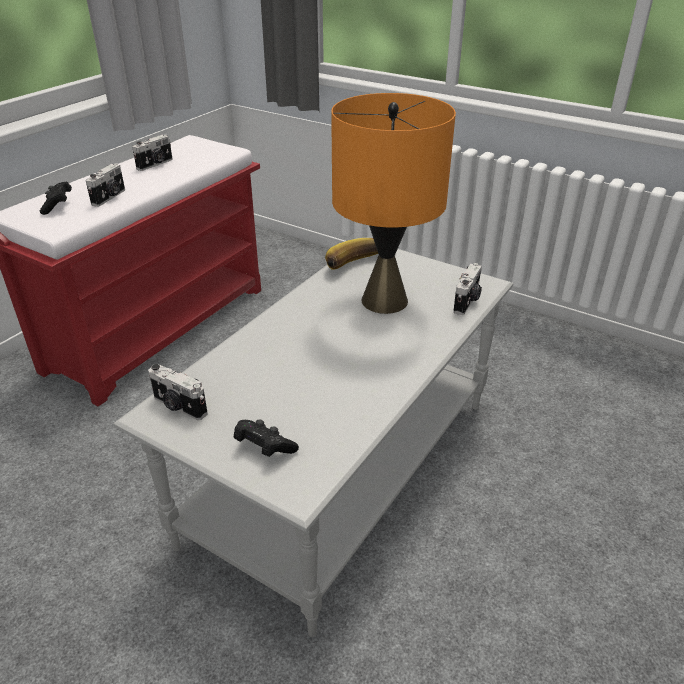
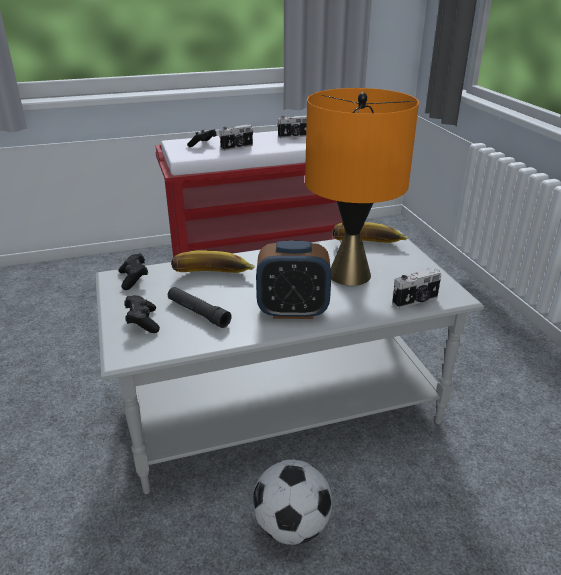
camera: 40 degrees right, 5 degrees down
camera [148,364,208,420] -> black game controller [118,253,148,290]
none -> black flashlight [168,287,232,328]
none -> banana [171,250,255,273]
none -> football [253,460,332,545]
none -> alarm clock [256,241,331,319]

